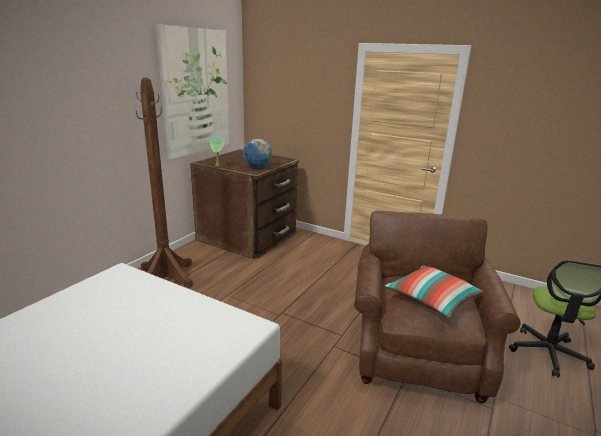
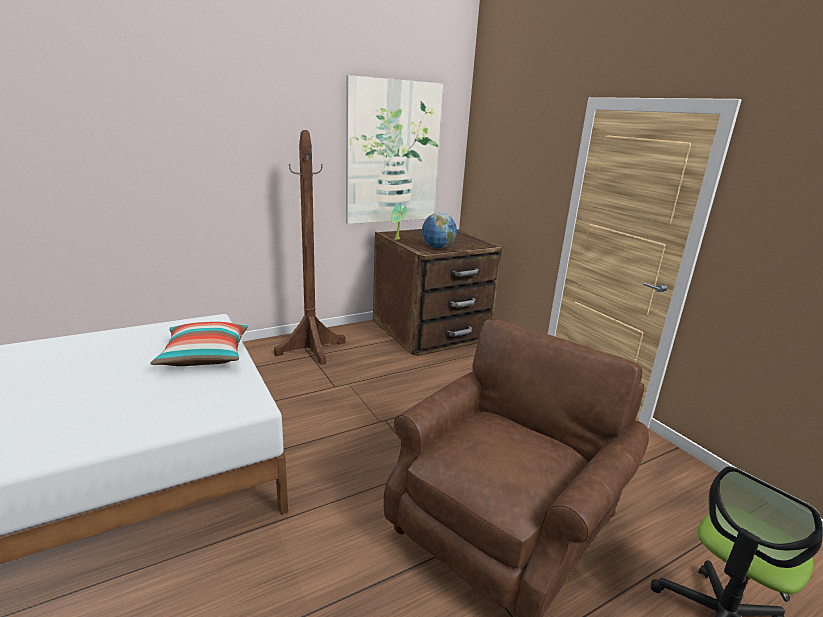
camera: 30 degrees right, 0 degrees up
pillow [385,266,483,318] -> pillow moved to [150,322,248,366]

